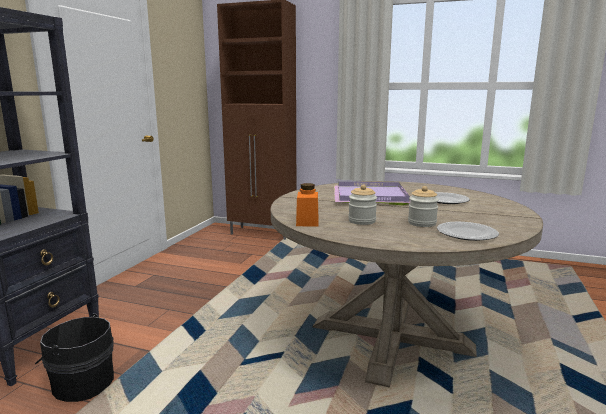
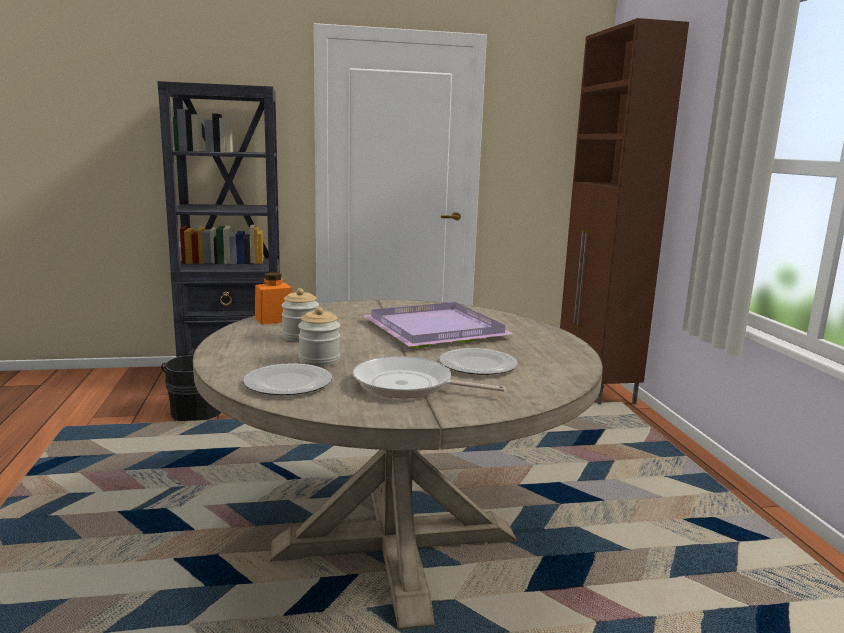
camera: 60 degrees right, 0 degrees up
none -> frying pan [353,356,506,398]

